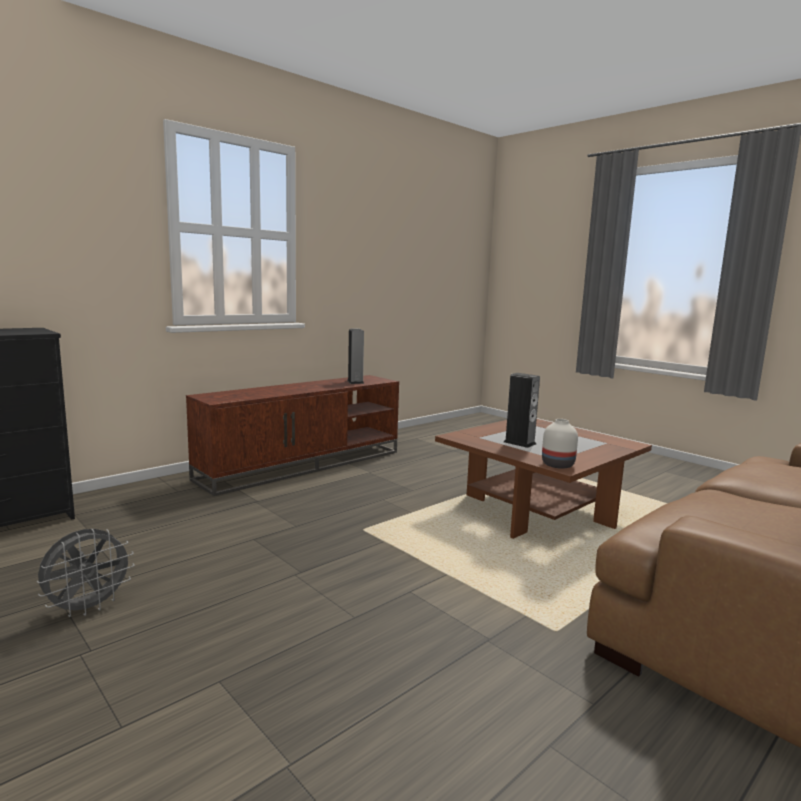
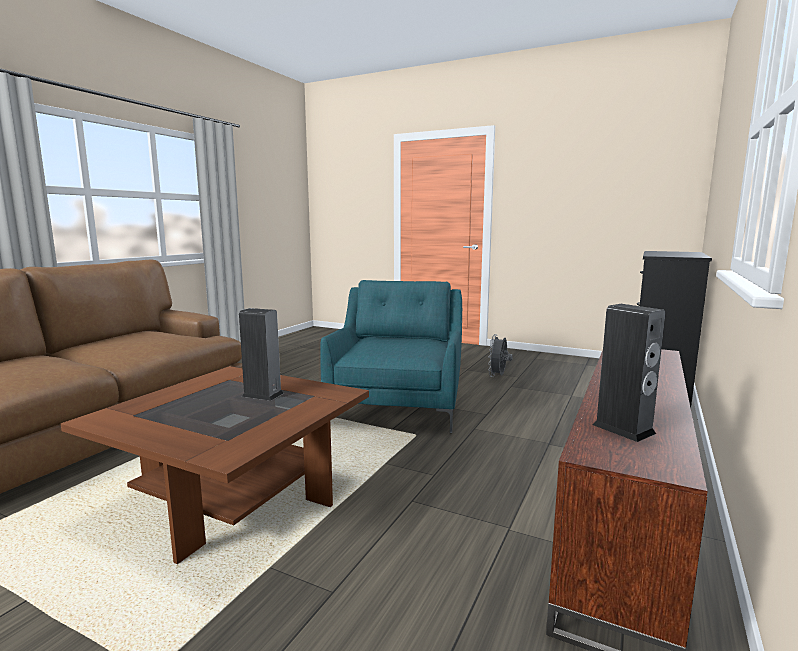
camera: 160 degrees right, 0 degrees up
white vase [542,419,578,469] -> none
none -> turquoise armchair [320,280,462,433]

